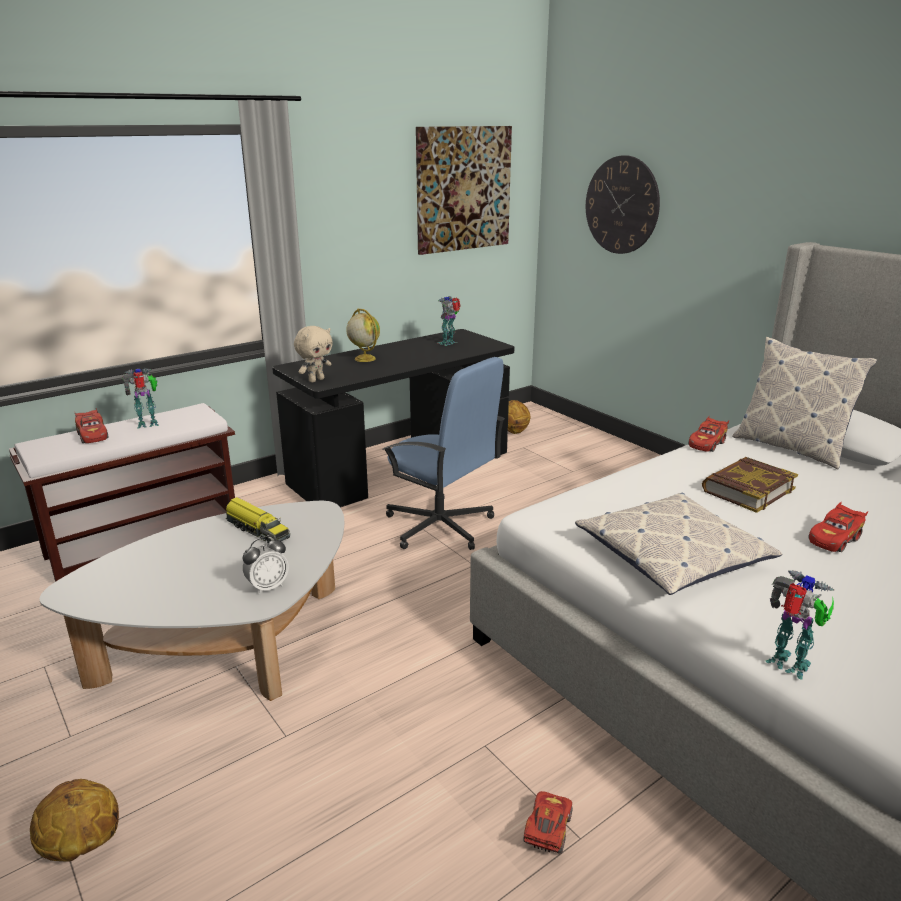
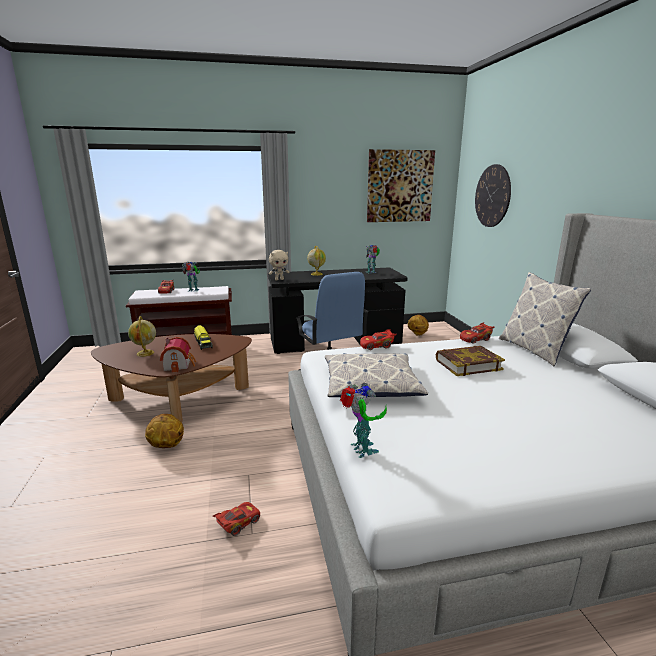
camera: 25 degrees right, 5 degrees down
basketball [30,779,119,862] -> basketball moved to [145,414,184,448]
white coffee table [39,501,344,701] -> brown coffee table [91,334,252,423]
alarm clock [243,536,289,595] -> toy house [160,337,196,373]
red toy car [808,502,868,552] -> red toy car moved to [360,329,396,350]
none -> globe [128,316,156,357]

